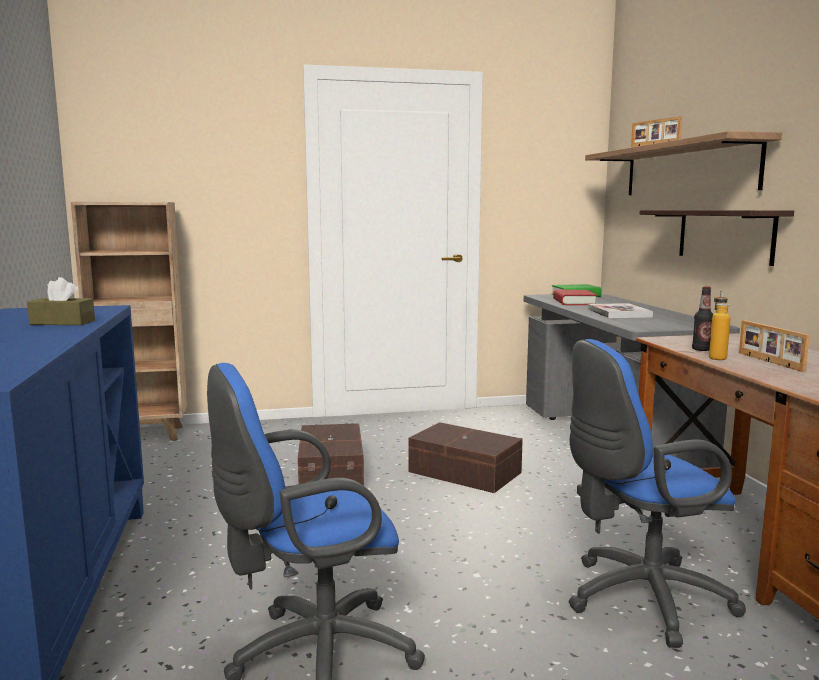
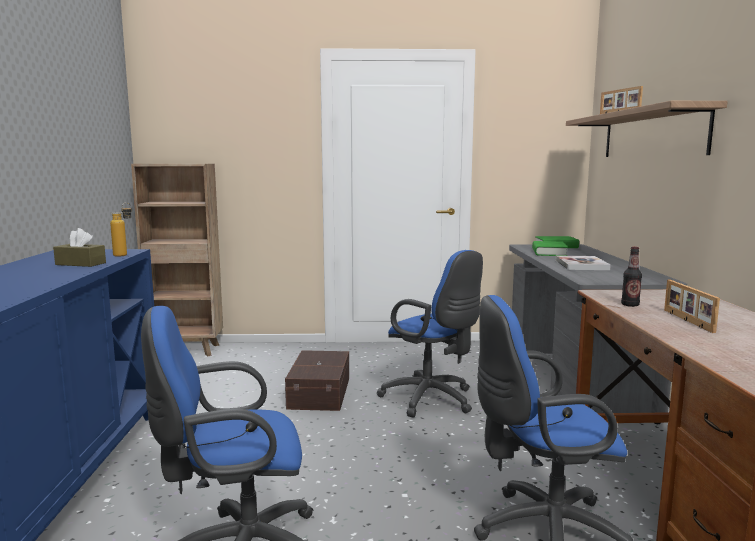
camera: 10 degrees right, 0 degrees up
brown storage box [408,422,523,493] -> blue office chair [377,250,483,418]
red book [553,290,597,305] -> green book [532,241,568,256]
shelf [639,210,794,266] -> none
bottle [709,290,731,360] -> bottle moved to [110,202,132,257]

